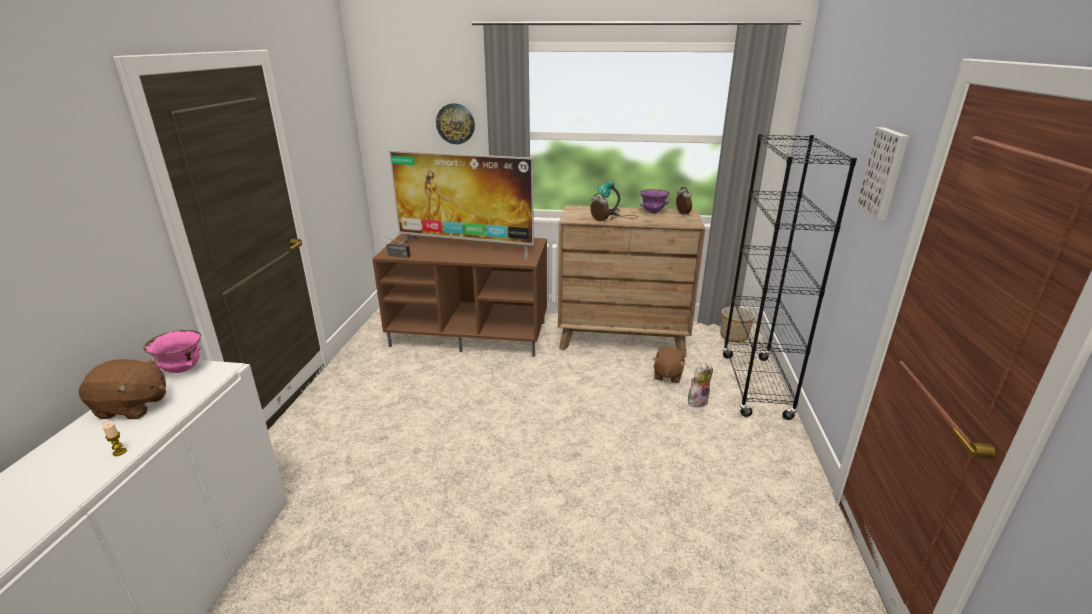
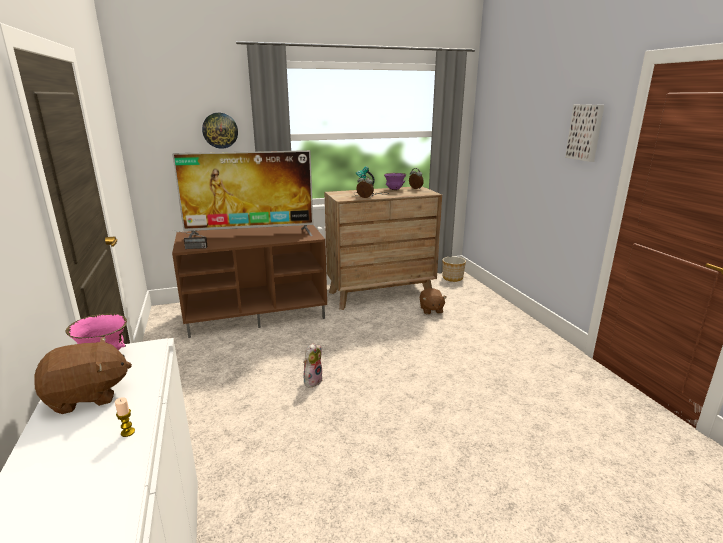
camera: 25 degrees left, 5 degrees down
plush toy [688,363,713,407] -> plush toy moved to [304,343,323,388]
black bookcase [722,134,857,420] -> none

